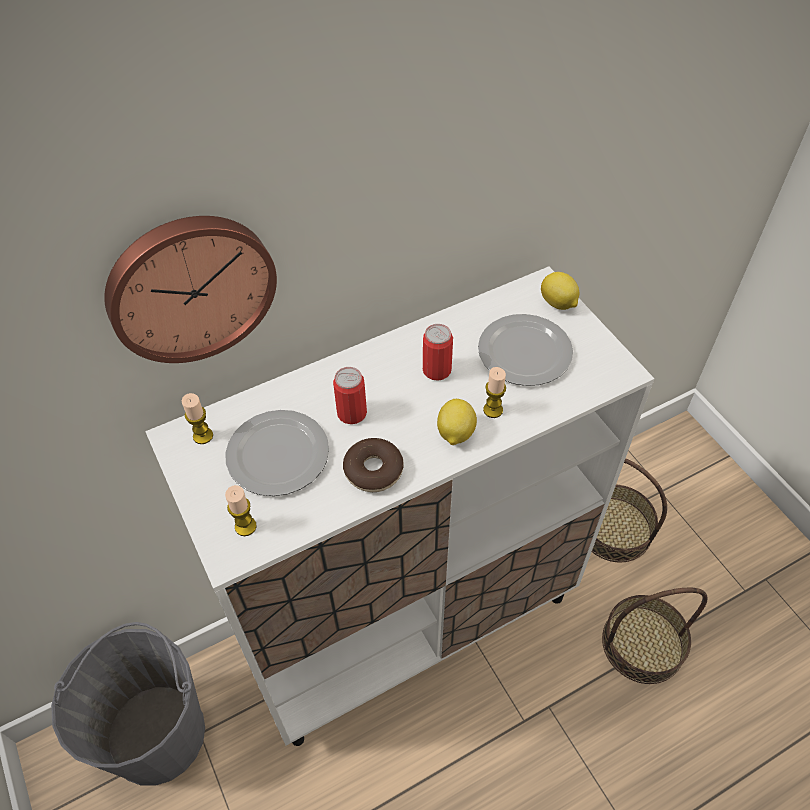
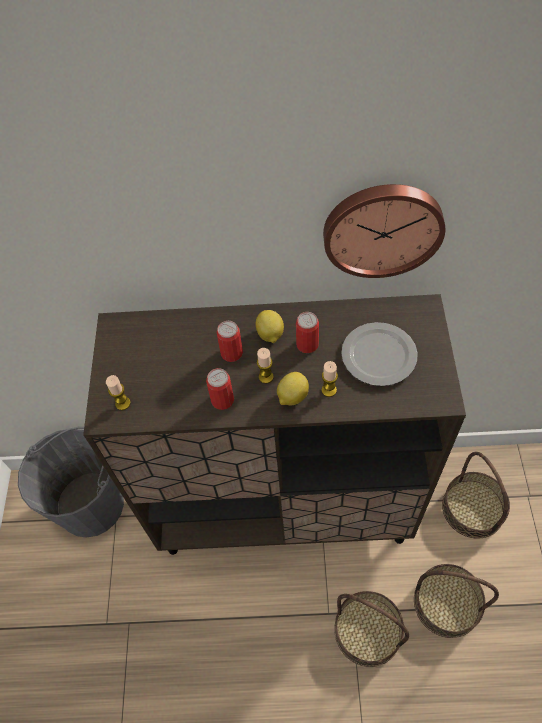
camera: 30 degrees right, 5 degrees up
wall clock [104,216,277,363] -> wall clock moved to [323,184,445,278]
white cabinet [145,266,655,746] -> brown cabinet [83,294,466,555]
candle [182,393,213,444] -> candle moved to [257,348,274,384]
plate [225,410,329,496] -> none
donut [343,438,404,492] -> can [206,368,234,410]
lemon [541,272,579,310] -> lemon moved to [256,310,284,343]
none -> basket [334,591,409,667]

